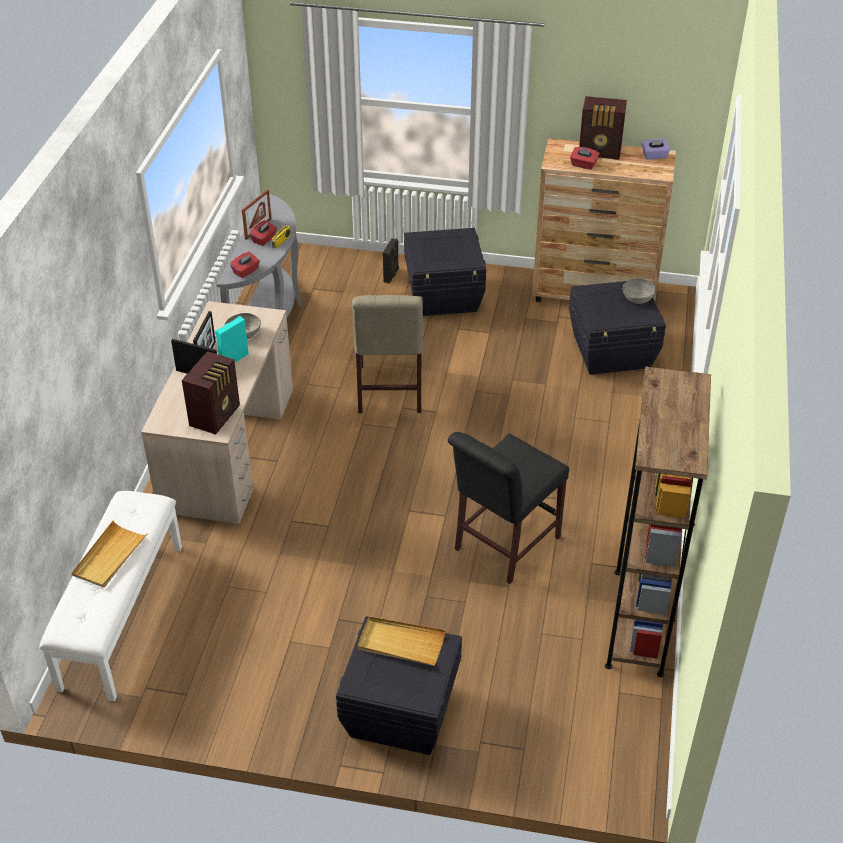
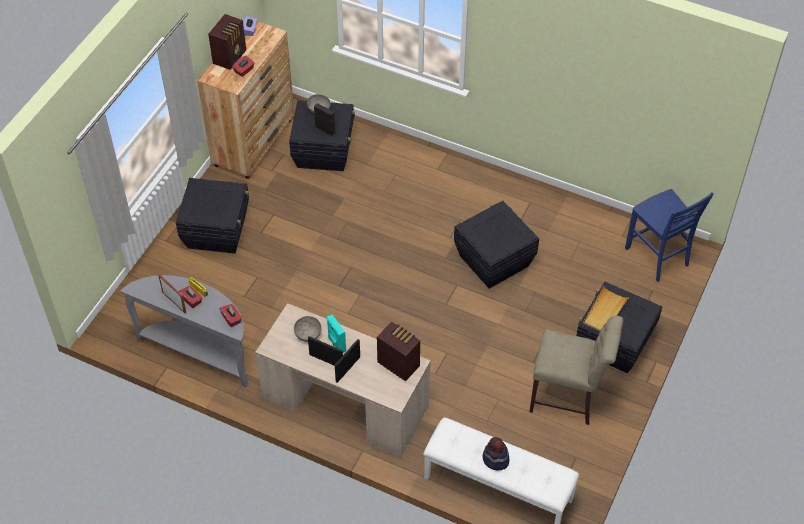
camera: 75 degrees left, 10 degrees up
beige tray [72,521,148,588] -> hat [483,437,509,470]
beige chair [352,295,423,413] -> beige chair moved to [529,316,623,425]
black speaker [383,238,399,284] -> black speaker moved to [314,103,336,136]
black chair [448,432,569,584] -> black storage box [454,201,539,289]
brown bookcase [605,366,711,677] -> none
none -> blue chair [625,189,714,282]

